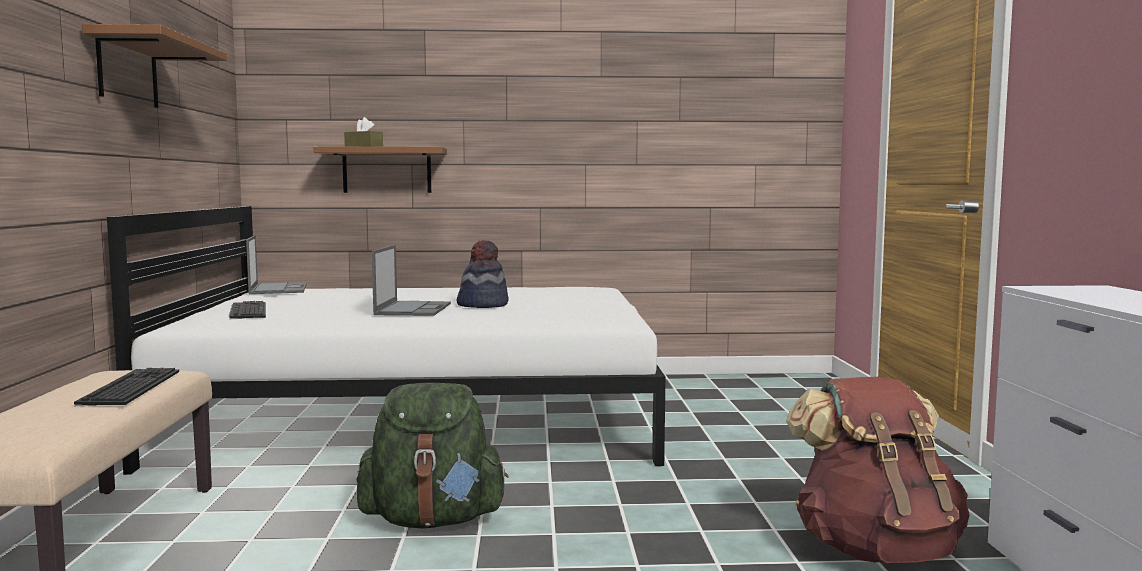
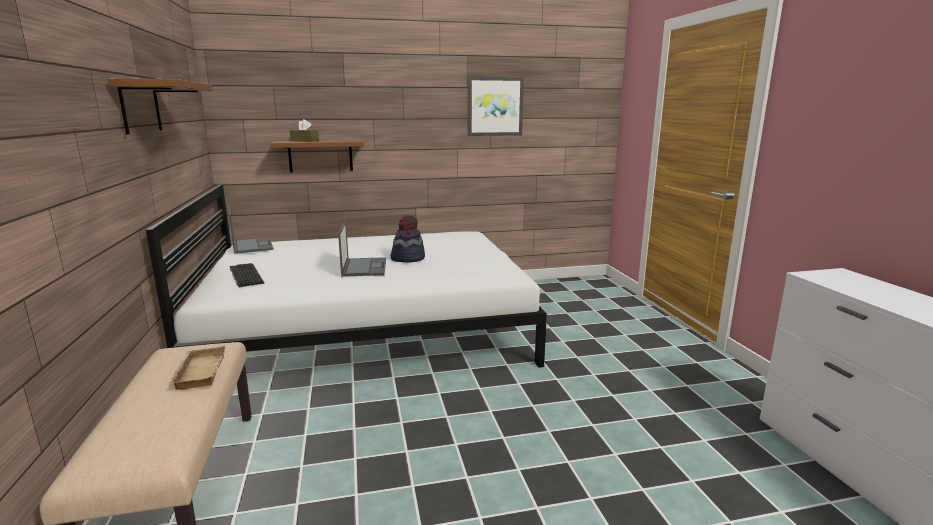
camera: 10 degrees left, 10 degrees up
keyboard [74,368,179,406] -> beige tray [170,346,226,390]
green backpack [357,383,509,529] -> none
brown backpack [786,377,969,563] -> none
none -> picture [468,76,524,136]

